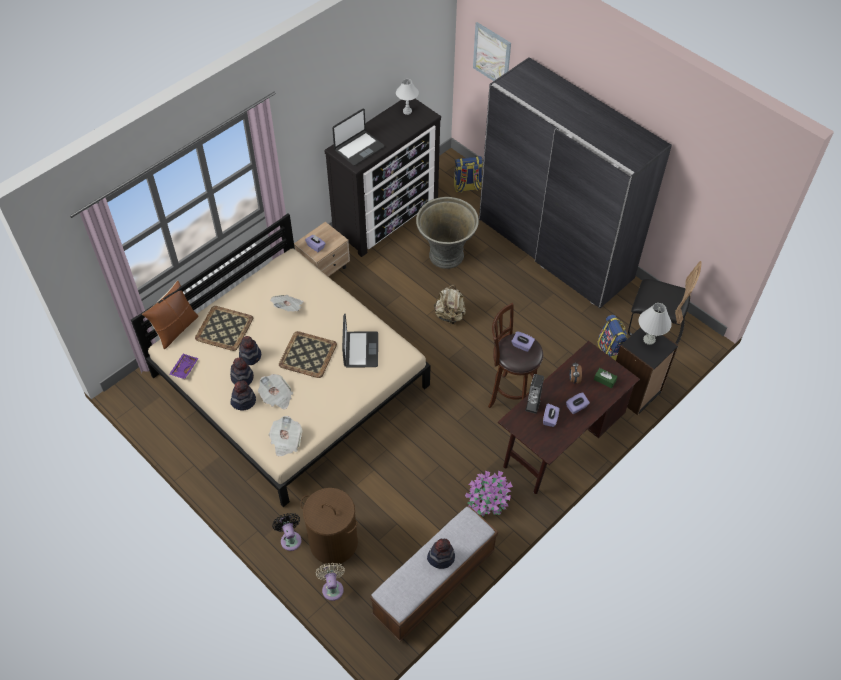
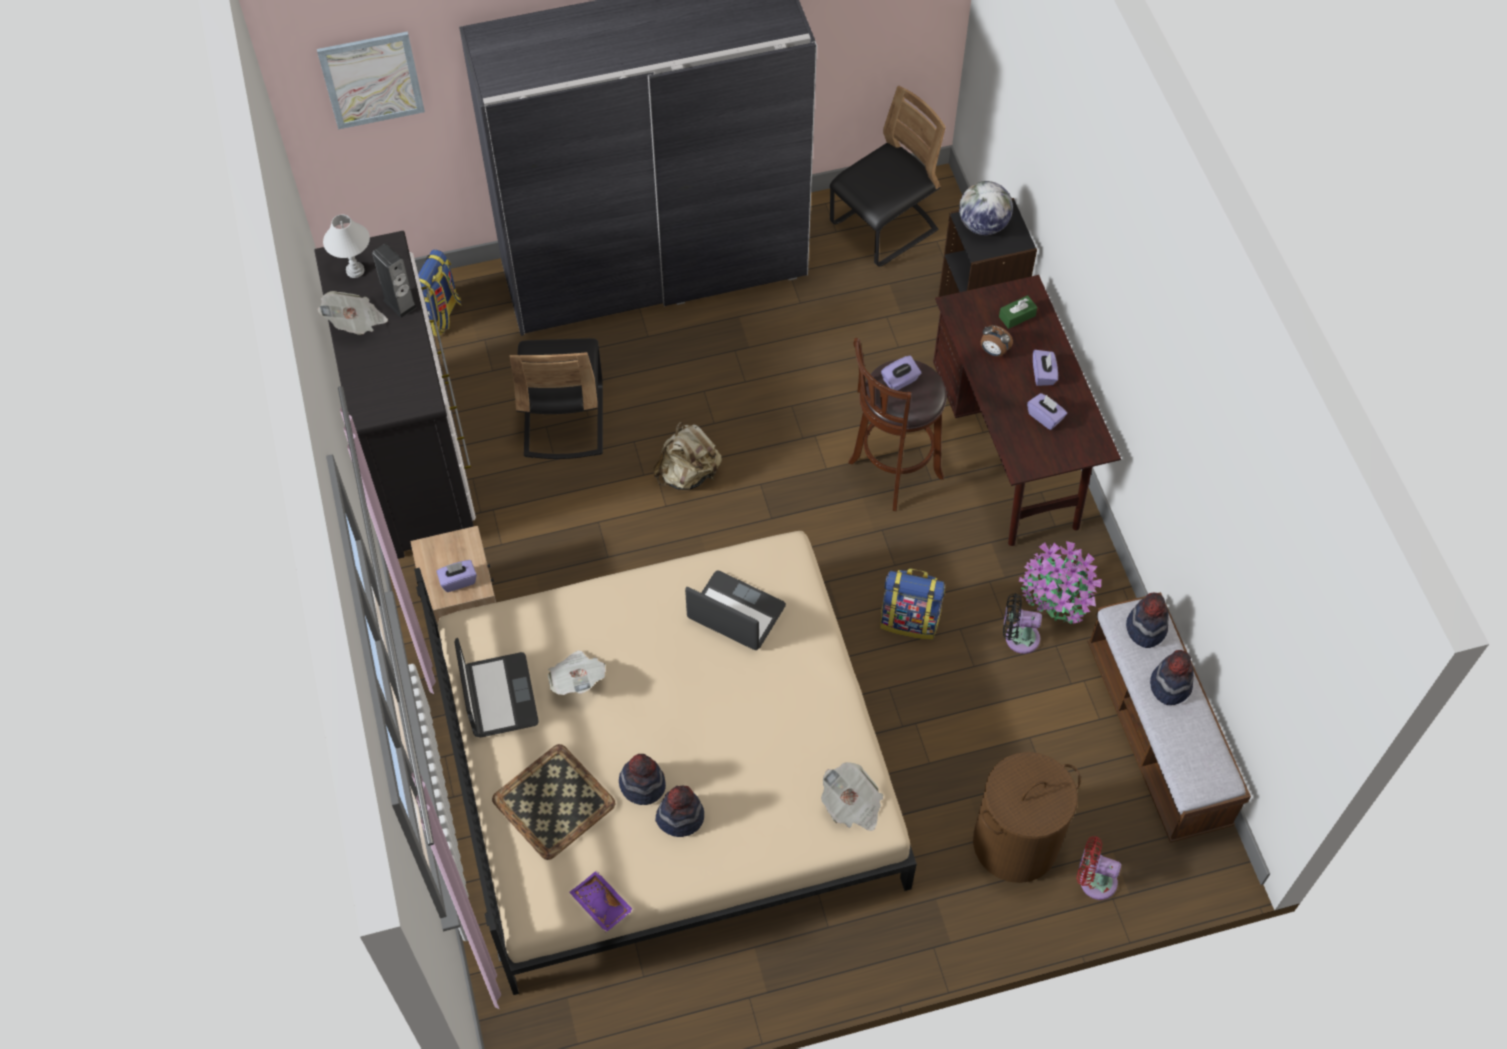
camera: 60 degrees left, 5 degrees up
brown pillow [142,281,198,349] -> none
hat [230,380,256,411] -> hat moved to [1126,592,1169,648]
newspaper [258,374,293,410] -> newspaper moved to [317,291,388,335]
black fan [272,513,302,551] -> black fan moved to [1003,593,1042,654]
tray [279,331,337,378] -> none
beige fan [316,563,345,601] -> red fan [1077,836,1121,900]
laptop [332,109,384,166] -> laptop moved to [454,638,539,738]
grey planter [416,197,479,269] -> black chair [510,338,603,459]
speaker [525,374,544,414] -> speaker moved to [372,243,417,318]
backpack [597,315,627,361] -> backpack moved to [880,569,945,640]
white table lamp [639,303,672,345] -> globe [959,181,1013,235]

